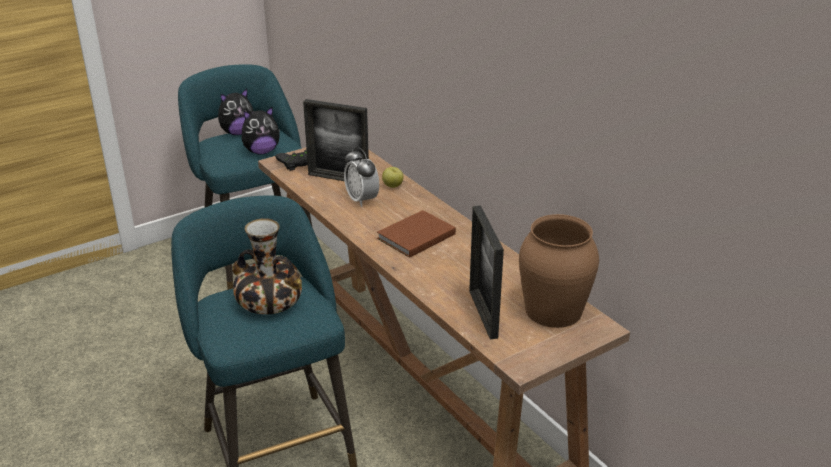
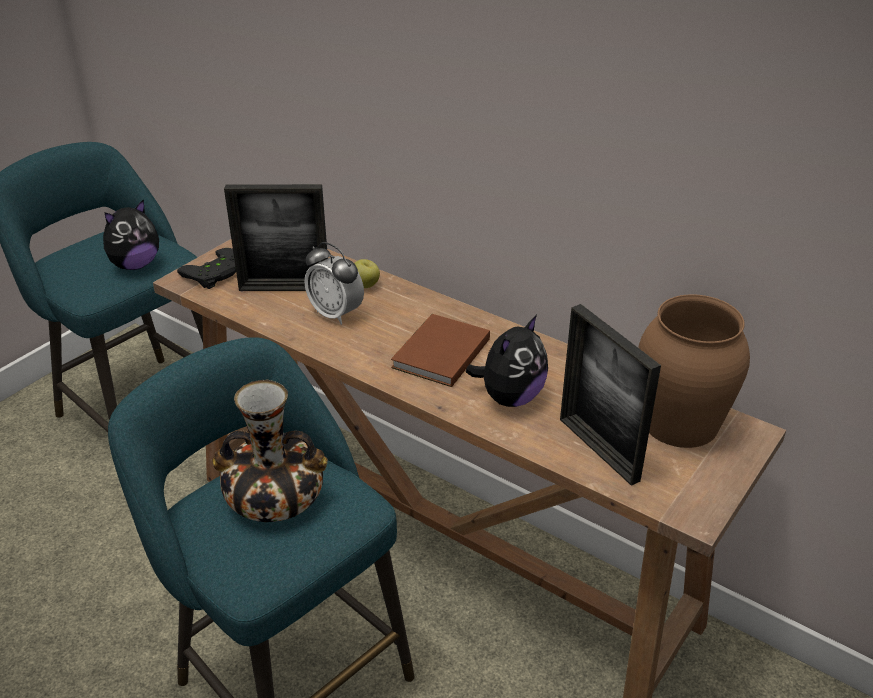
camera: 20 degrees left, 5 degrees up
plush toy [218,89,254,135] -> plush toy moved to [466,315,548,407]

